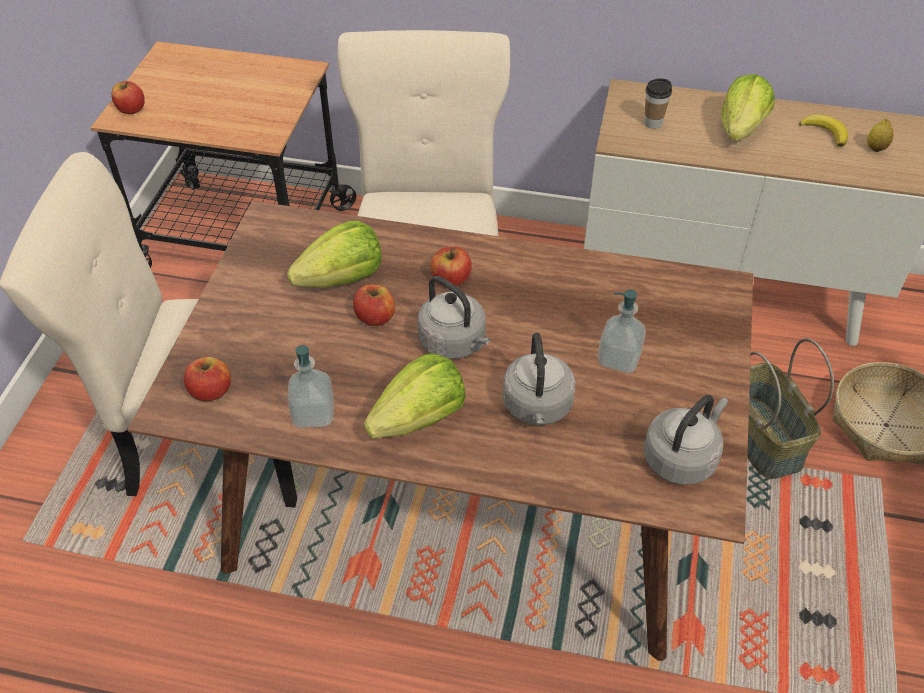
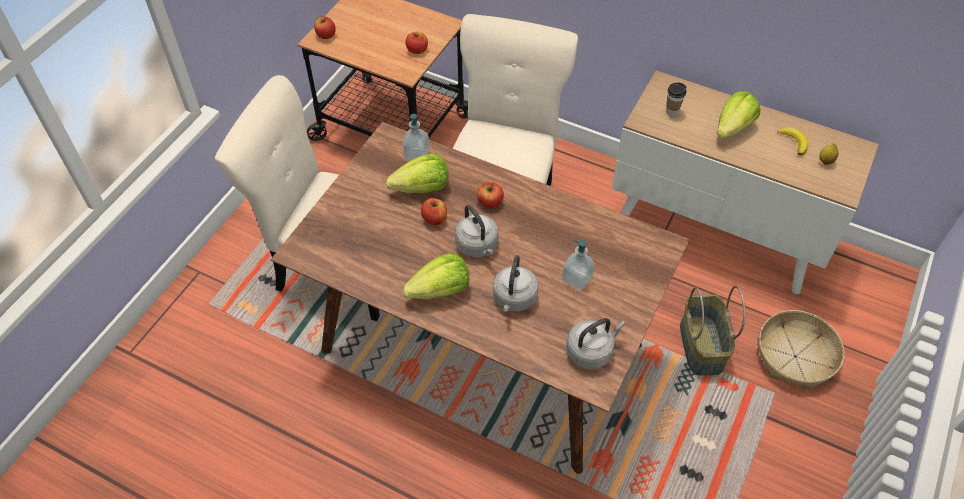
camera: 15 degrees right, 5 degrees up
apple [184,357,231,401] -> apple moved to [406,32,428,54]
soap dispenser [287,345,334,428] -> soap dispenser moved to [403,114,430,161]

